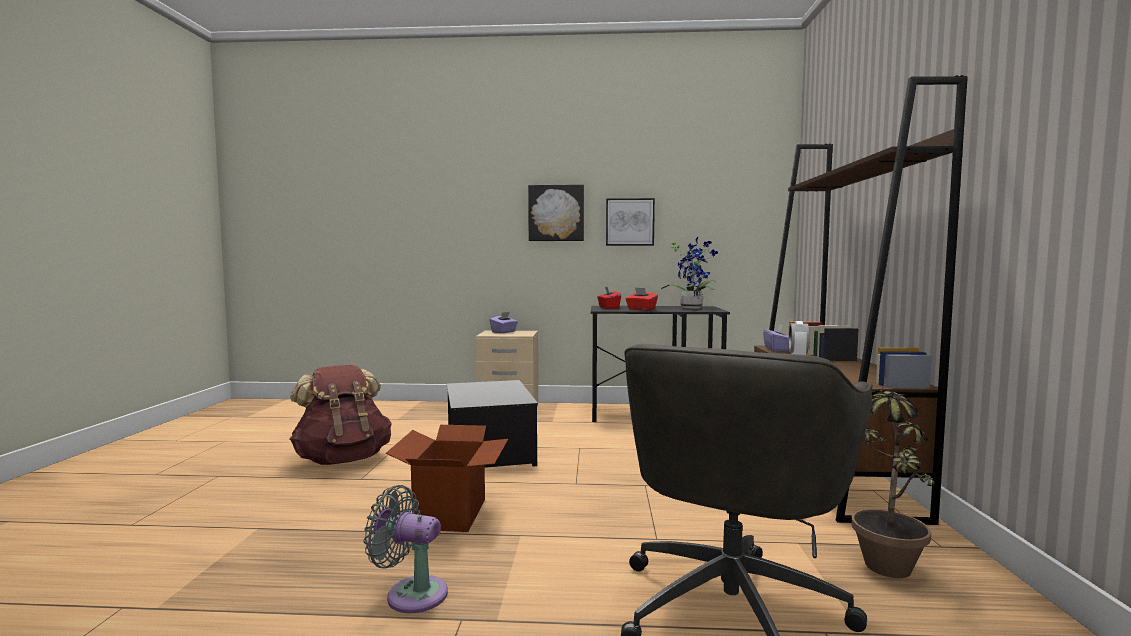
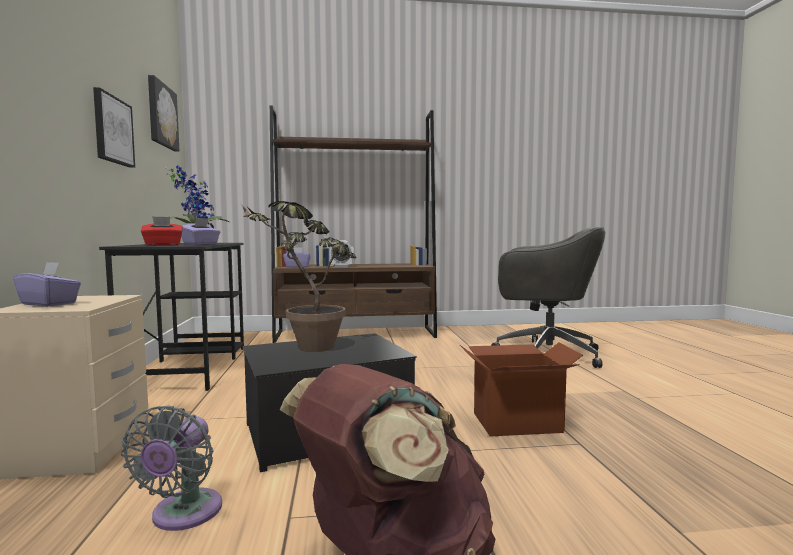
camera: 100 degrees left, 0 degrees up
grey fan [364,485,448,613] -> grey fan moved to [121,405,222,531]
picture [528,185,584,241] -> picture moved to [148,75,179,152]
red tissue box [626,287,658,310] -> purple tissue box [182,218,220,245]
potted plant [851,385,935,578] -> potted plant moved to [241,201,357,352]

